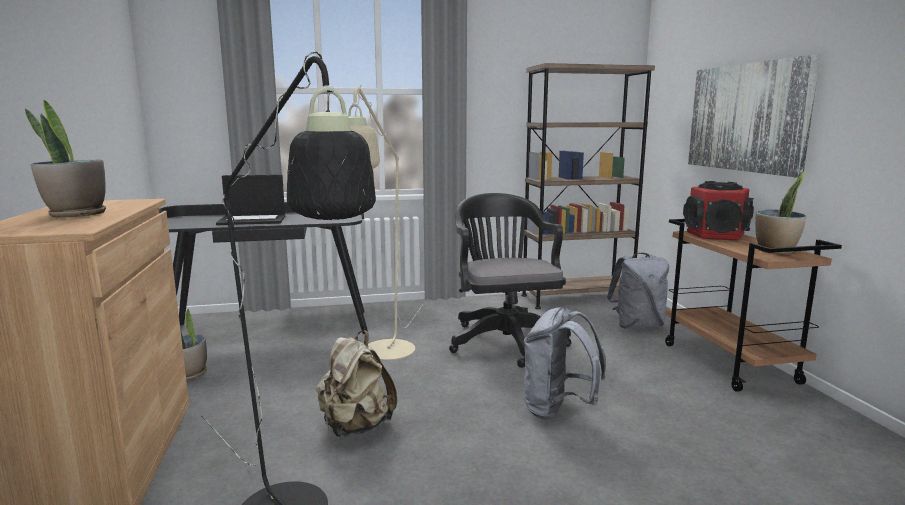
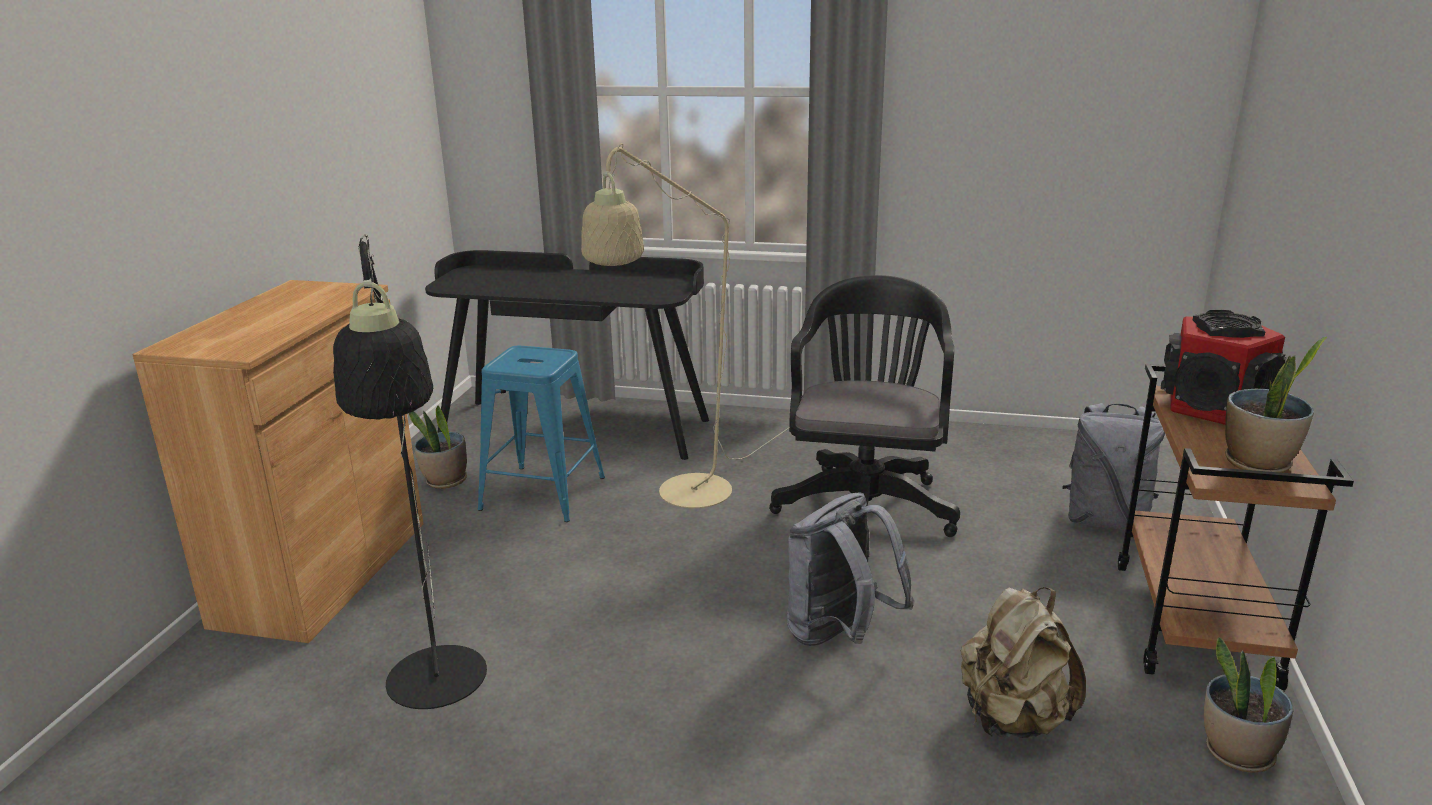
camera: 25 degrees right, 10 degrees up
potted plant [25,100,106,218] -> potted plant moved to [1204,637,1294,773]
laptop [216,175,285,225] -> none
beige backpack [316,330,397,437] -> beige backpack moved to [961,587,1086,738]
brown bookcase [521,63,655,309] -> none
picture [688,55,820,178] -> none
none -> blue stool [478,346,605,522]

